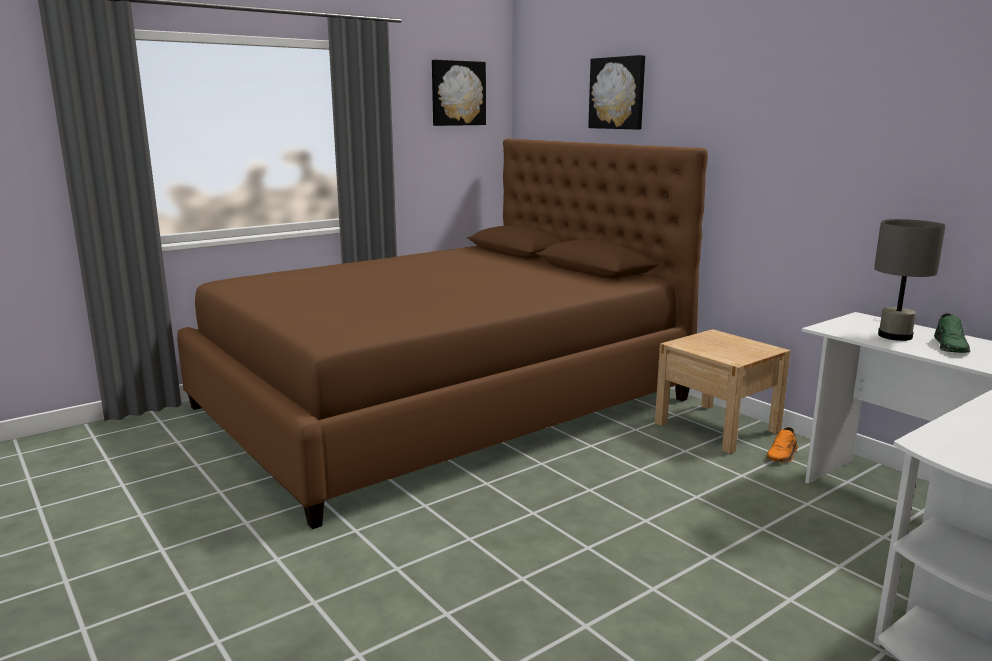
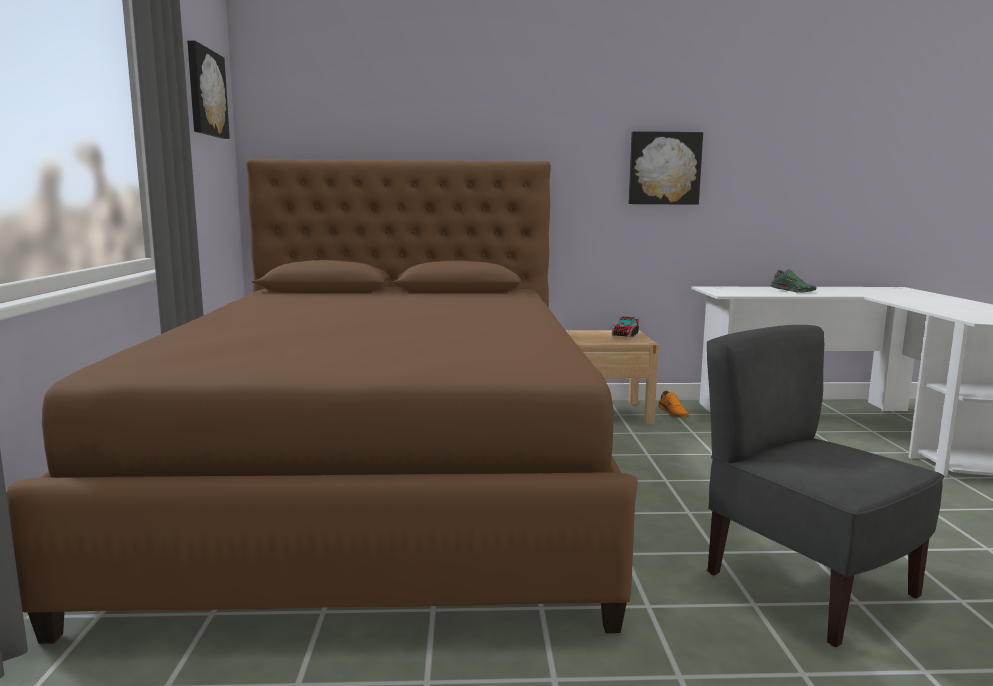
camera: 55 degrees left, 5 degrees down
picture [588,55,645,130] -> picture moved to [629,131,703,205]
grey table lamp [874,219,945,341] -> none
none -> toy truck [612,317,639,338]
none -> grey chair [707,325,944,647]

